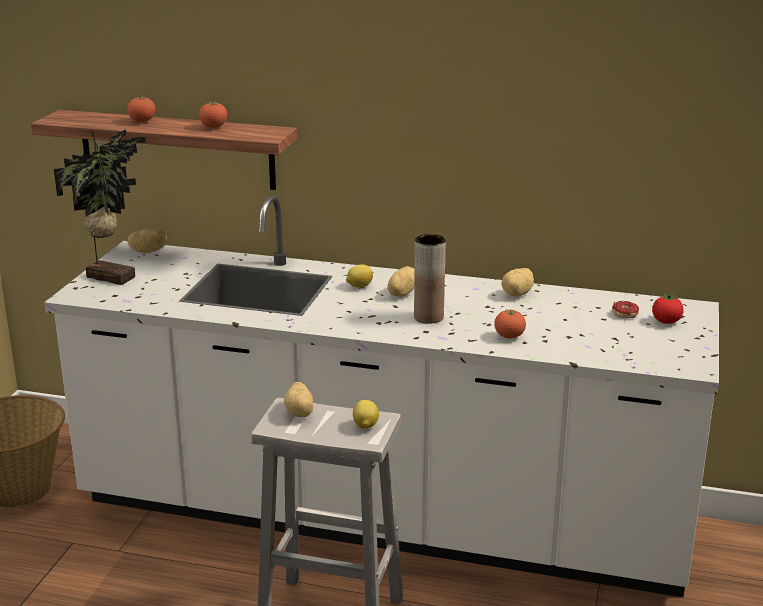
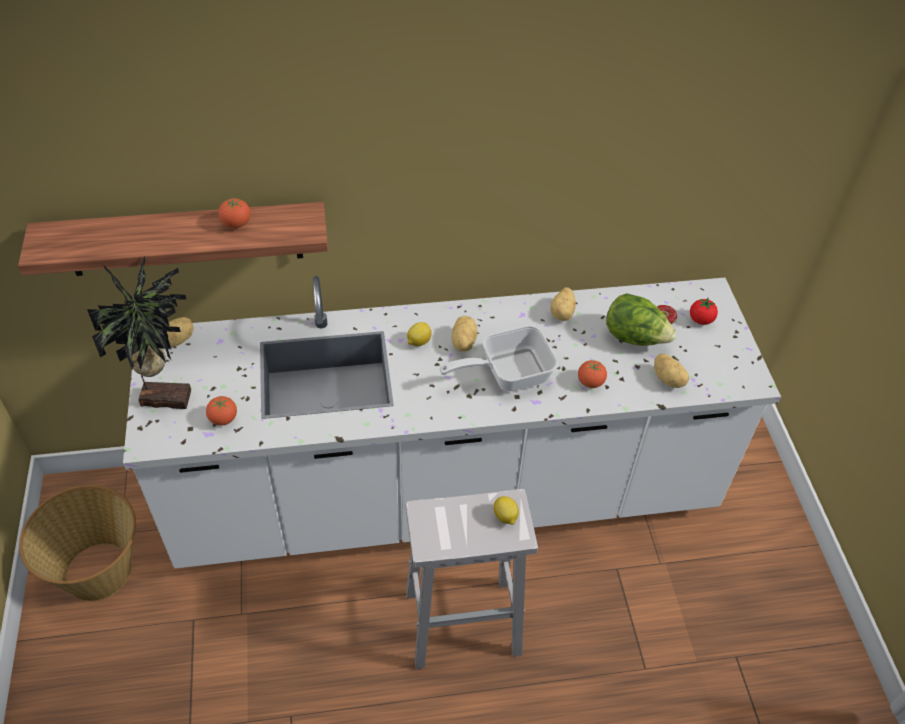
camera: 25 degrees left, 25 degrees up
tomato [127,95,155,122] -> tomato moved to [206,396,237,426]
potato [284,382,313,417] -> potato moved to [654,354,689,388]
brown vase [414,234,446,324] -> frying pan [439,325,558,391]
none -> lettuce [606,293,676,346]

